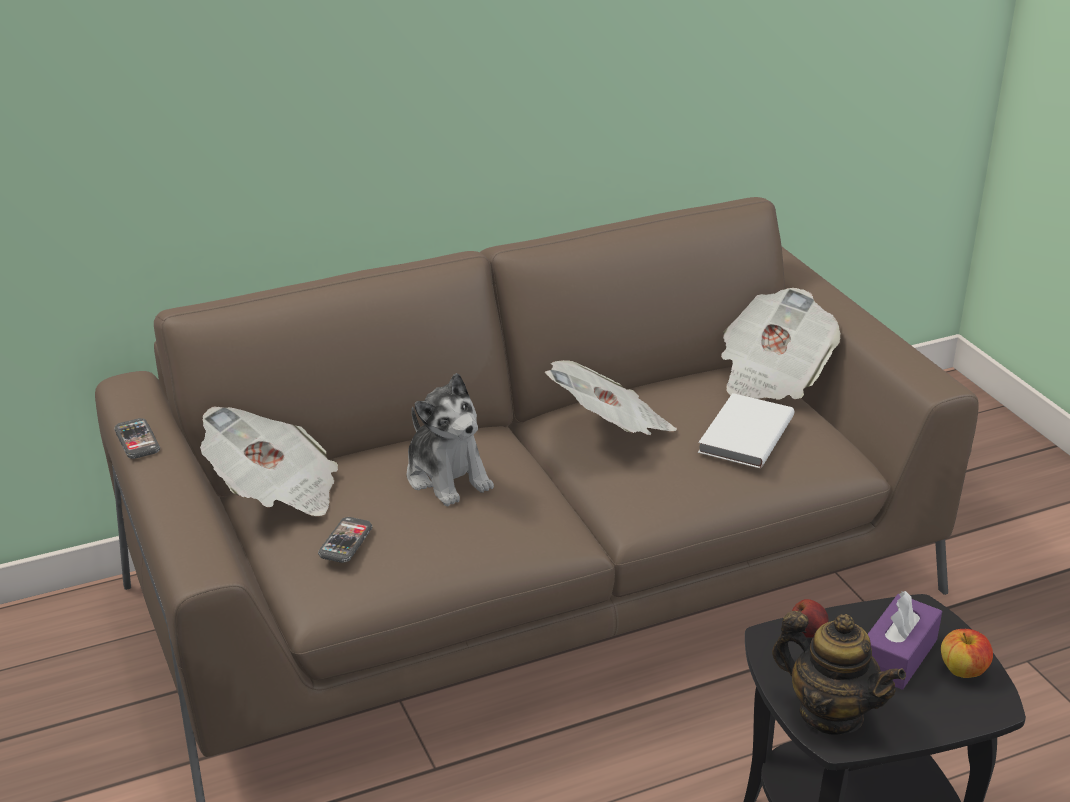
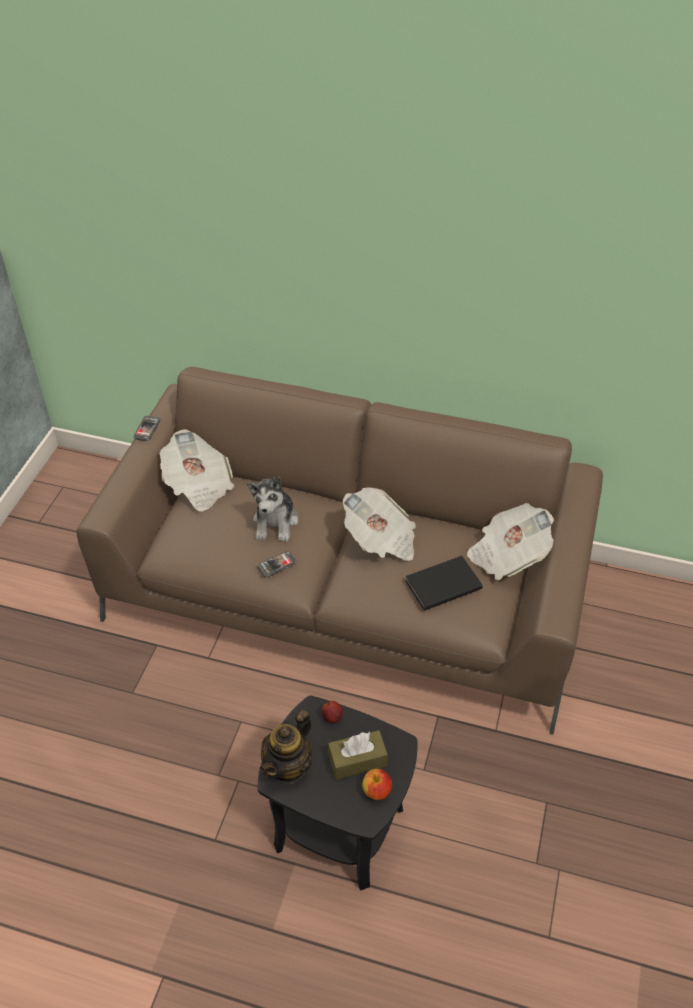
camera: 40 degrees right, 15 degrees up
phone [318,517,372,563] -> phone moved to [258,551,296,577]
white book [698,393,794,468] -> black book [405,556,482,611]
teapot [772,611,906,735] -> teapot turned 45 degrees clockwise [259,710,312,784]
purple tissue box [868,591,942,690] -> brown tissue box [328,730,388,779]

